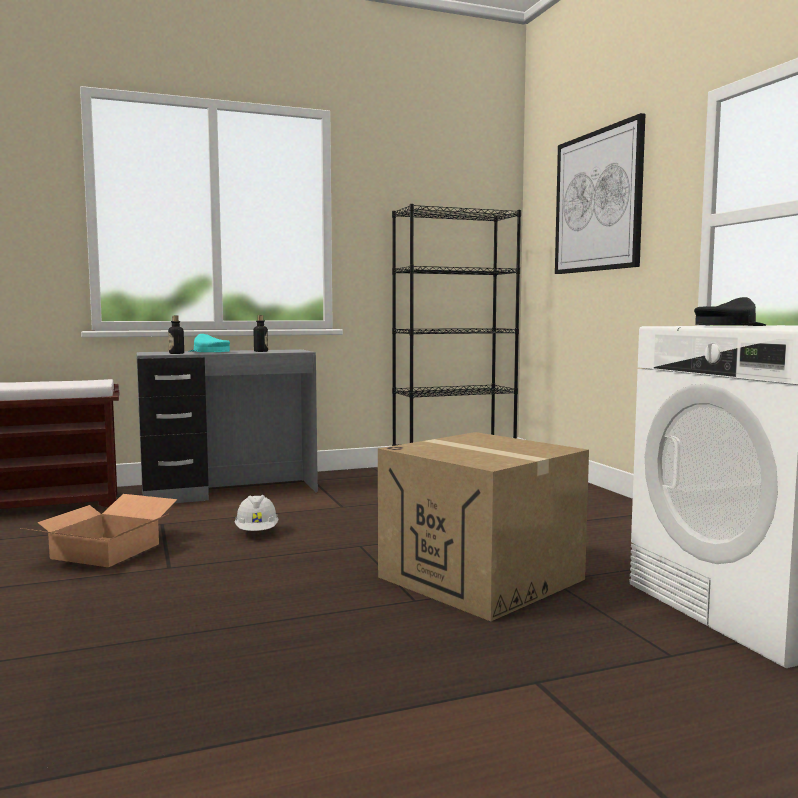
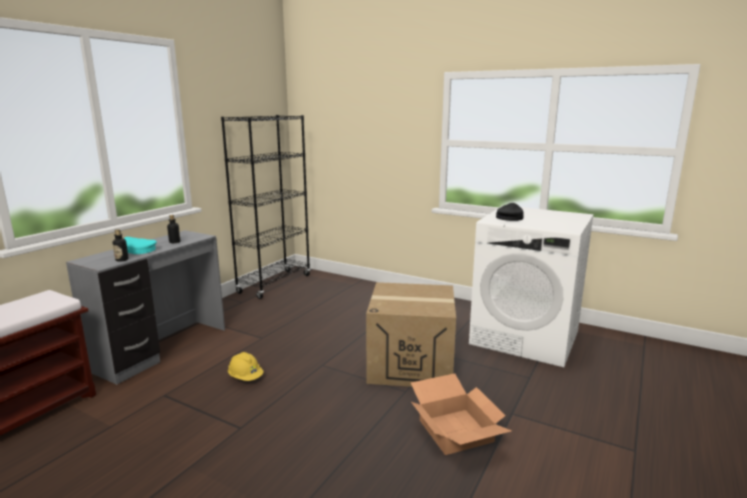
camera: 40 degrees left, 10 degrees up
cardboard box [21,494,177,567] -> cardboard box moved to [411,373,512,455]
white hard hat [235,495,279,531] -> yellow hard hat [228,352,264,381]
picture [555,113,645,274] -> none

